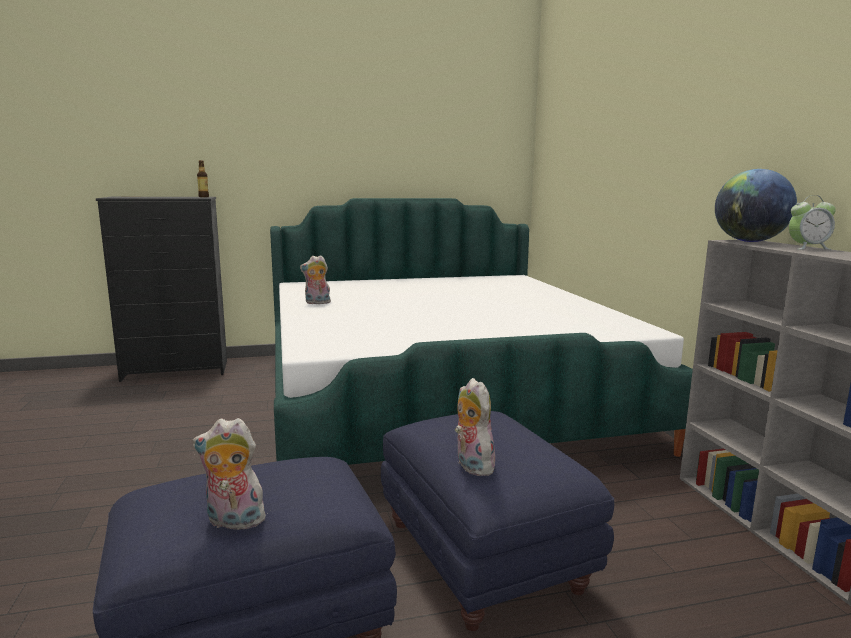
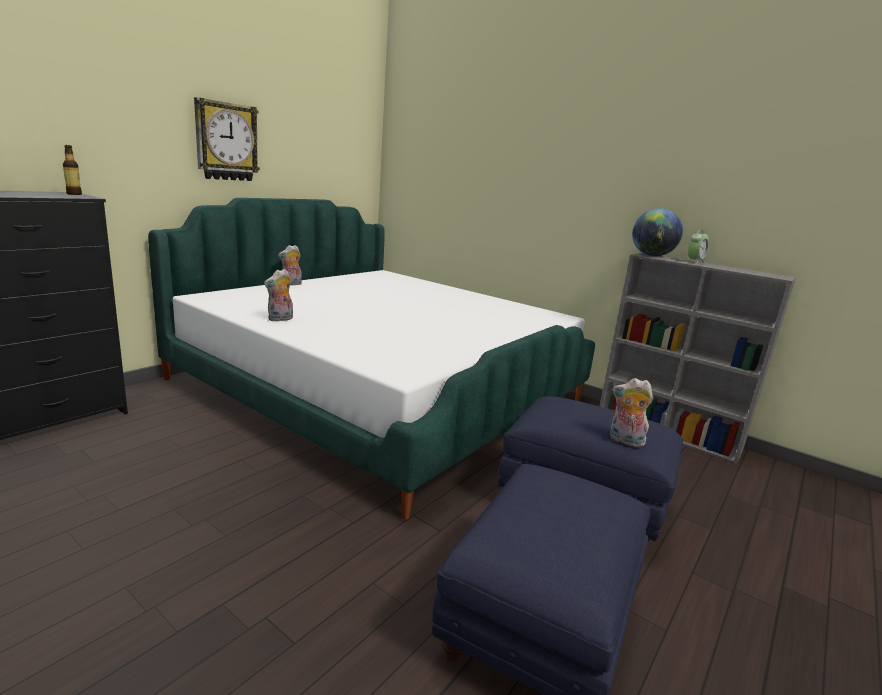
camera: 40 degrees left, 5 degrees up
plush toy [193,418,268,530] -> plush toy moved to [278,245,302,285]
none -> wall clock [194,97,260,181]

